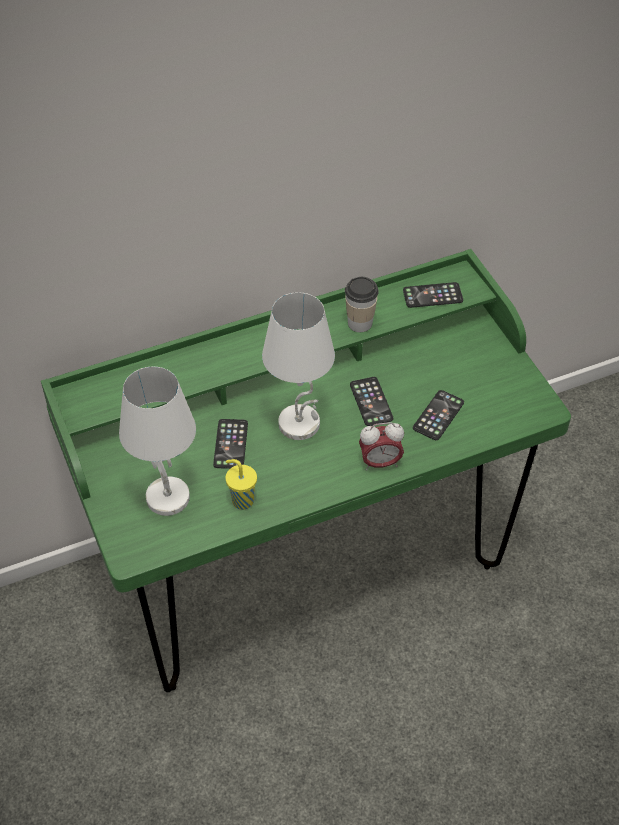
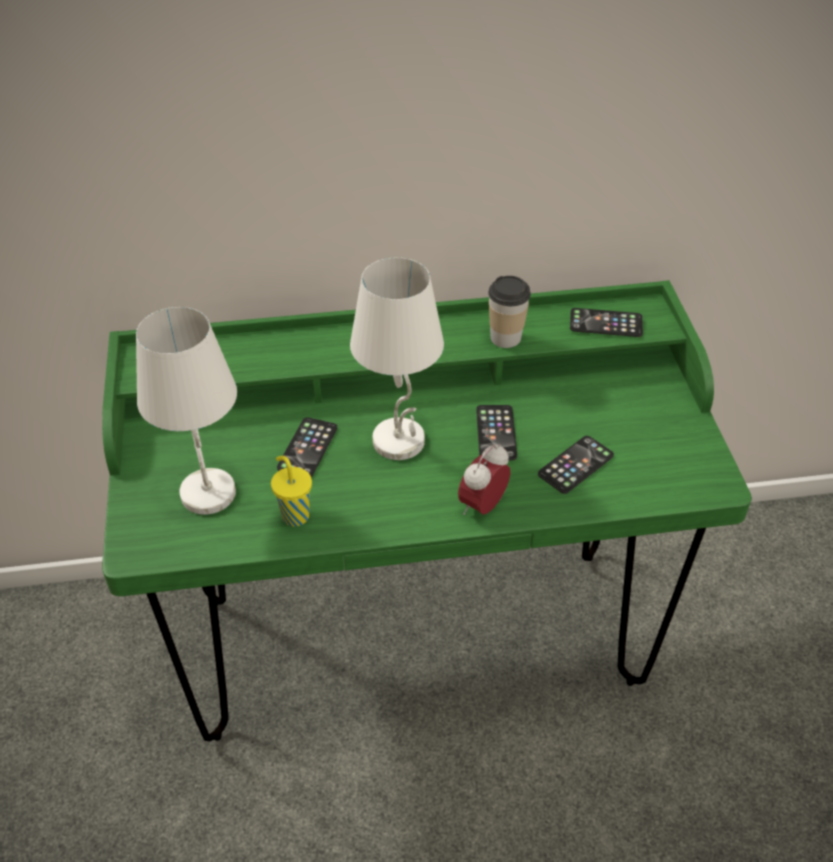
camera: 15 degrees right, 5 degrees down
alarm clock [359,422,404,470] -> alarm clock turned 120 degrees clockwise [458,444,511,515]

